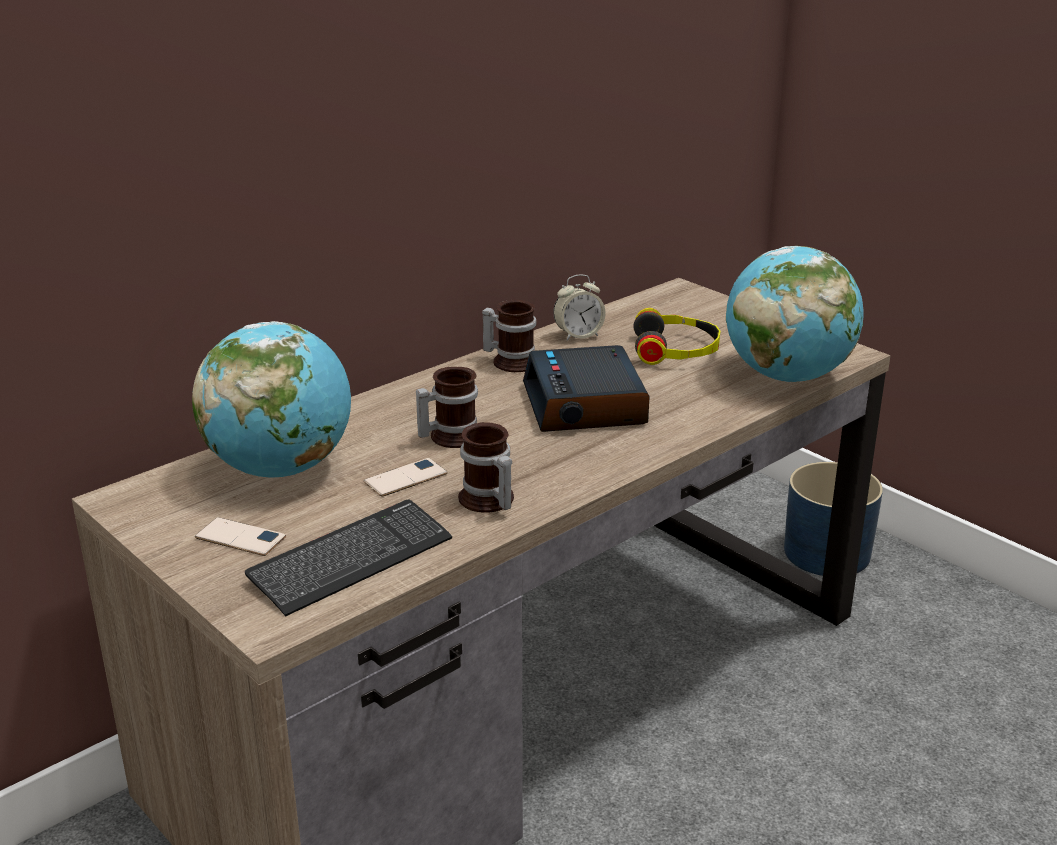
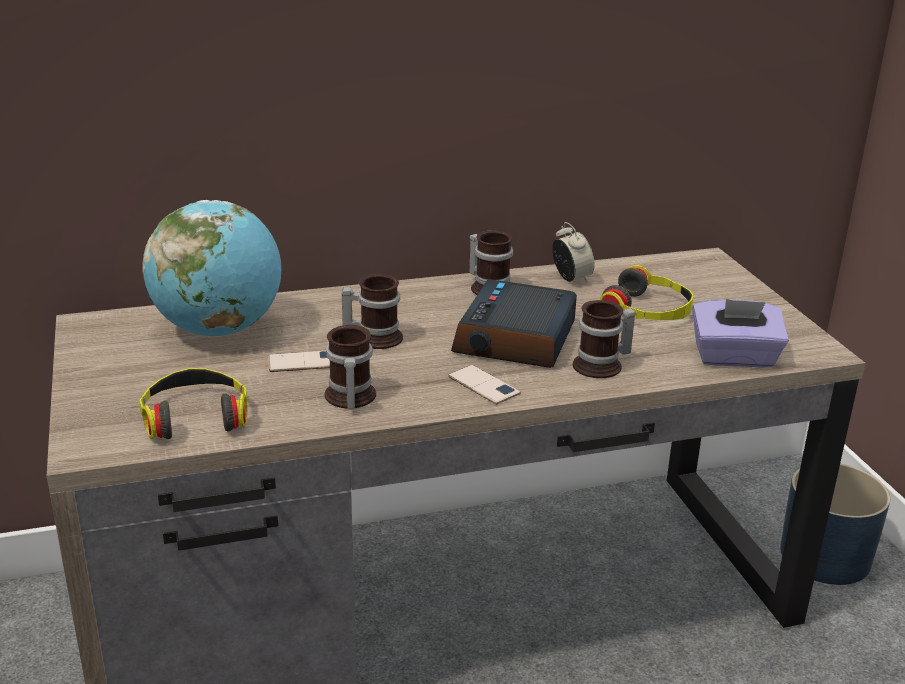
camera: 25 degrees right, 0 degrees up
phone [195,517,286,556] -> phone moved to [448,365,520,404]
keyboard [245,499,452,616] -> headphones [139,368,247,439]
alarm clock [553,274,606,341] -> alarm clock turned 120 degrees counterclockwise [552,222,595,283]
globe [726,246,864,382] -> purple tissue box [692,299,789,368]
none -> mug [573,300,636,378]

